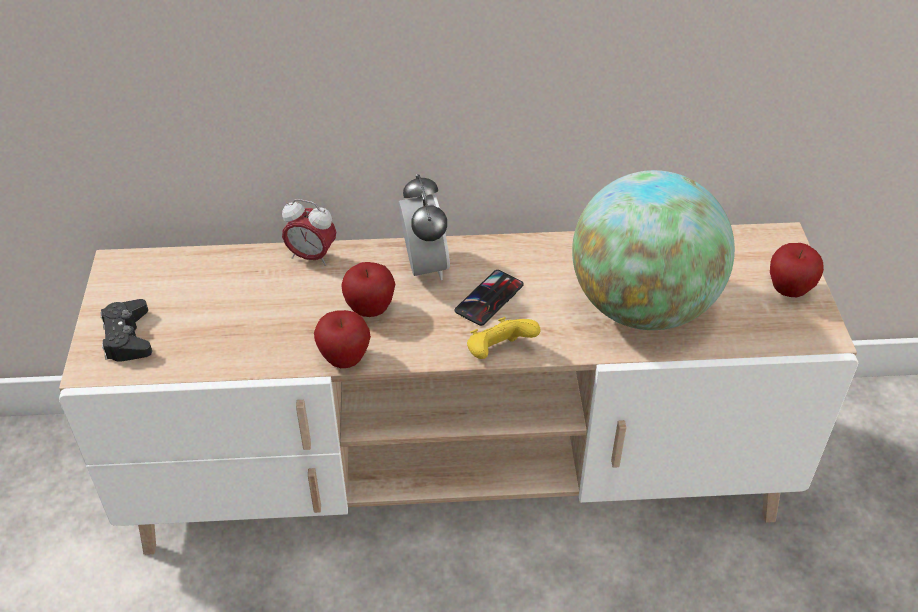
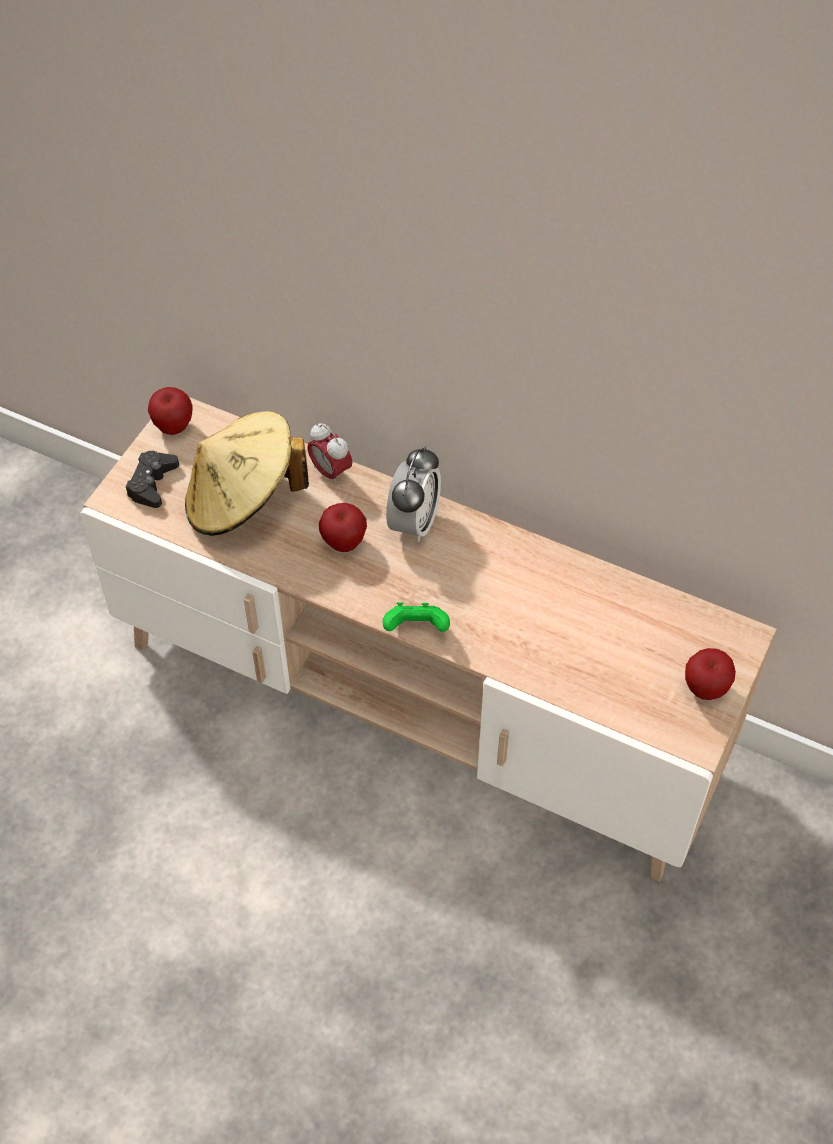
camera: 30 degrees right, 10 degrees up
apple [314,310,371,368] -> apple moved to [148,387,193,435]
phone [455,270,524,326] -> none
yellow game controller [467,317,541,359] -> green game controller [383,602,450,632]
globe [572,170,735,330] -> none
none -> beige hat [185,411,309,536]

